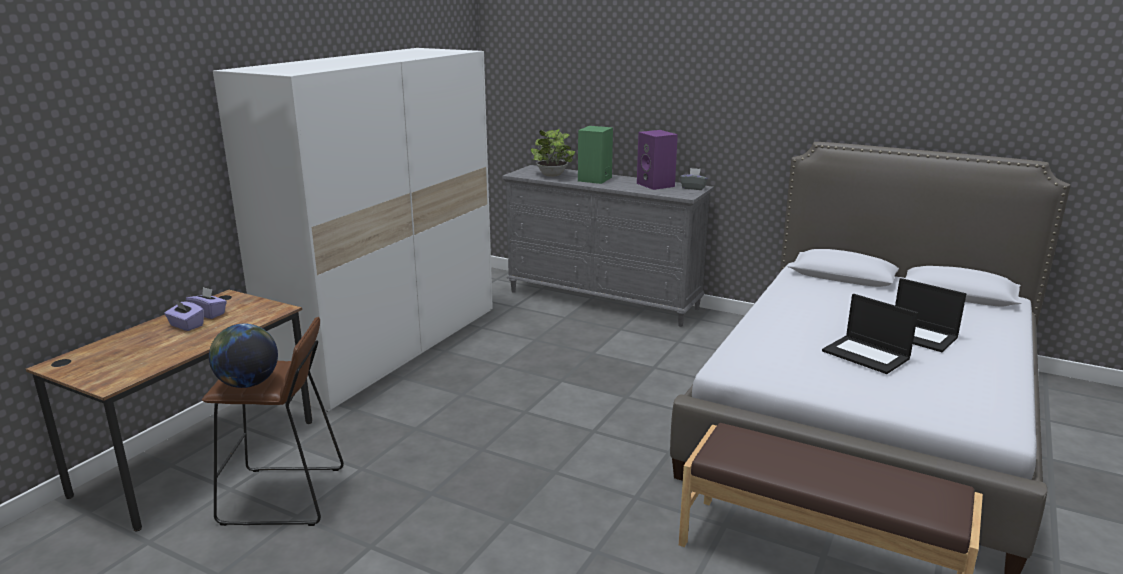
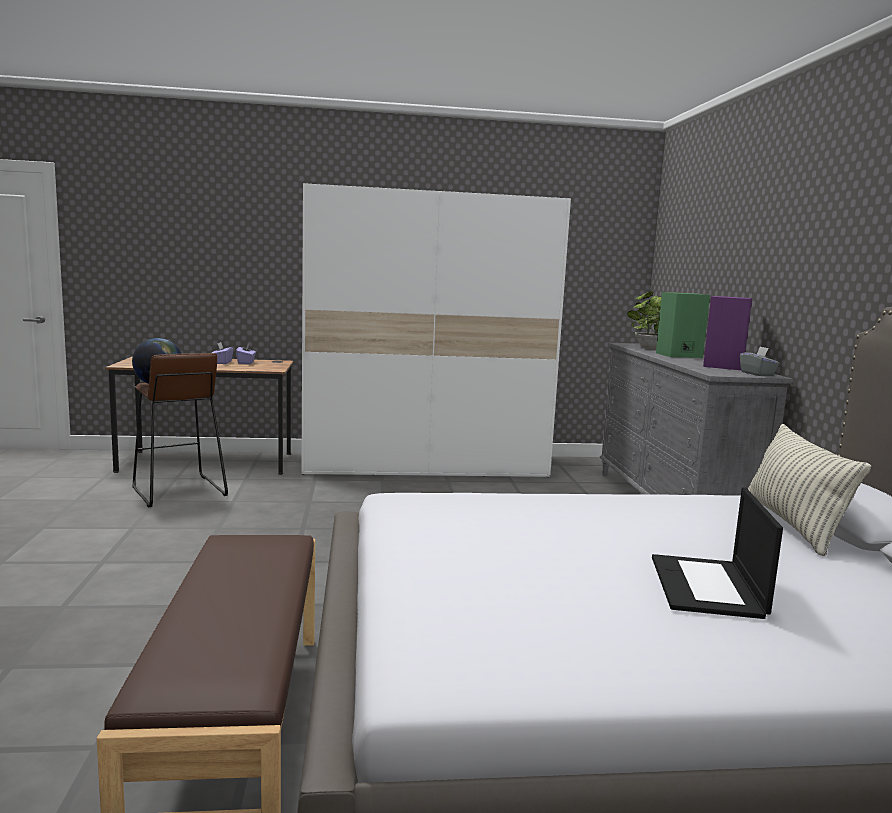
camera: 55 degrees right, 10 degrees down
laptop [822,294,918,374] -> none
none -> pillow [748,424,871,556]

